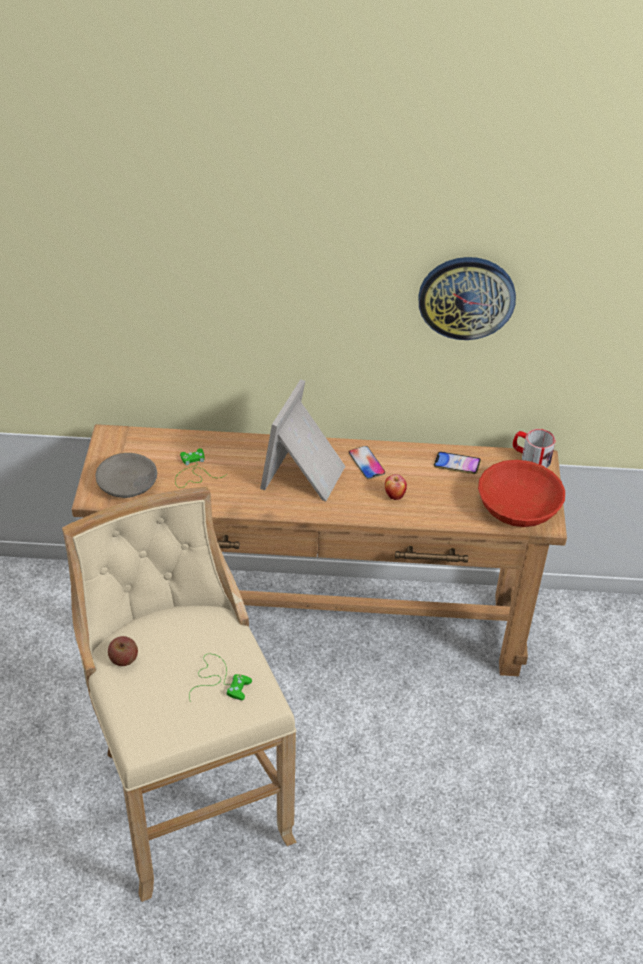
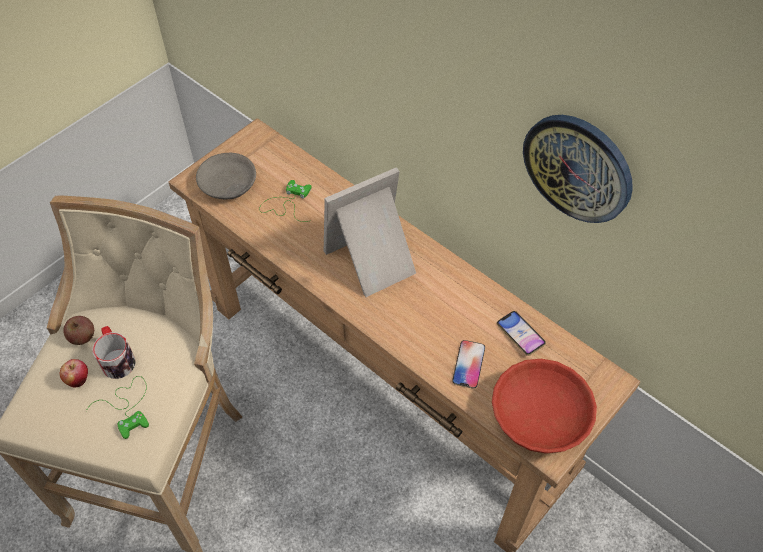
camera: 40 degrees right, 10 degrees up
phone [349,446,385,479] -> phone moved to [452,340,485,389]
apple [385,474,407,500] -> apple moved to [60,359,88,388]
mug [513,429,556,468] -> mug moved to [92,326,136,379]

